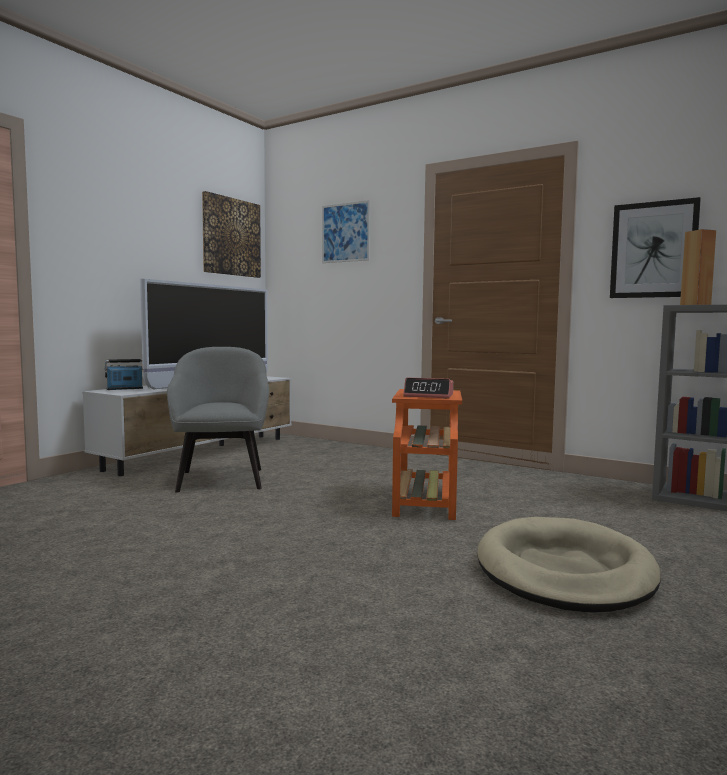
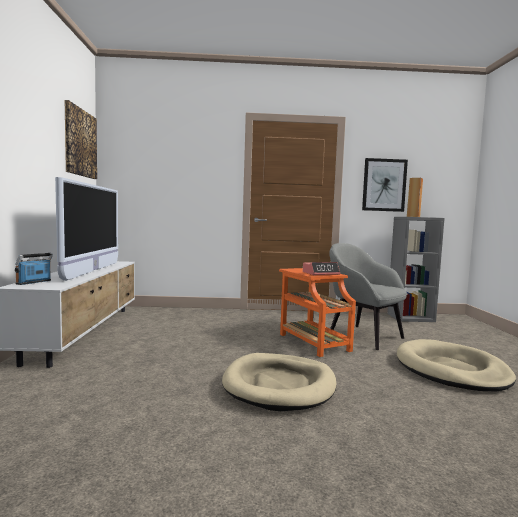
camera: 35 degrees left, 0 degrees up
grey armchair [167,347,269,493] -> grey armchair moved to [329,243,408,350]
picture [322,200,370,263] -> none
none -> beige dog bed [222,353,337,411]

